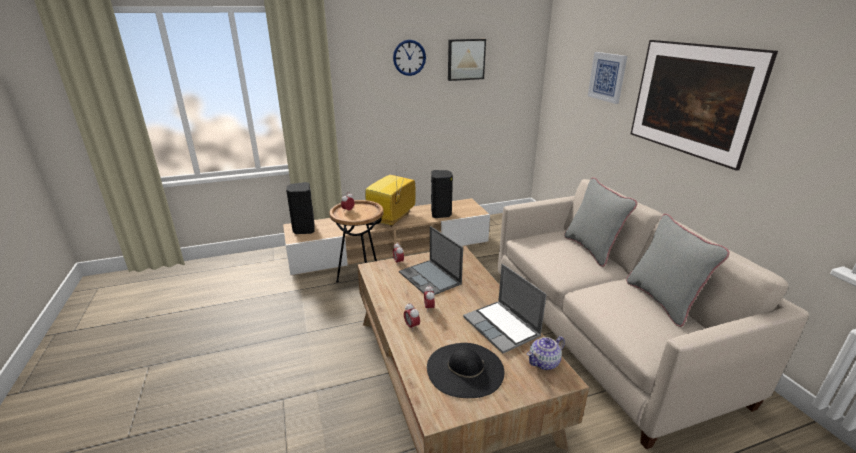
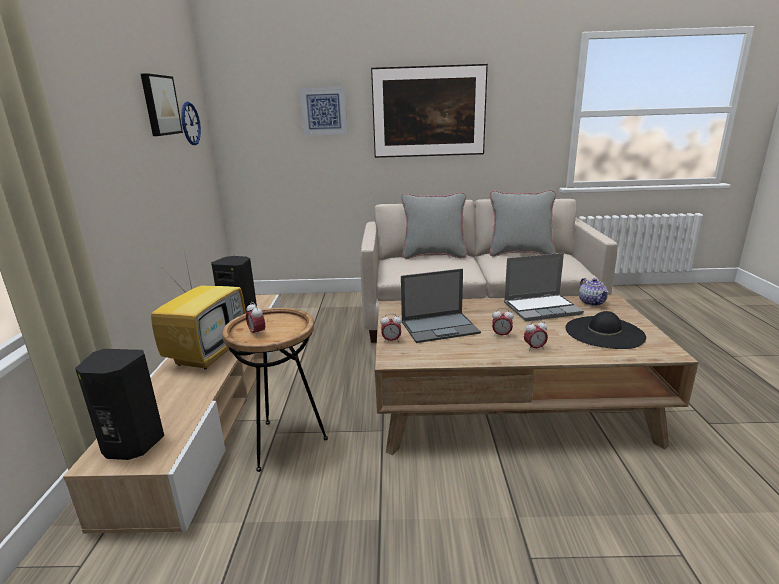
camera: 70 degrees left, 5 degrees down
television [365,171,416,227] -> television turned 120 degrees counterclockwise [151,251,246,370]
wall clock [393,40,426,76] -> wall clock moved to [181,102,201,145]

